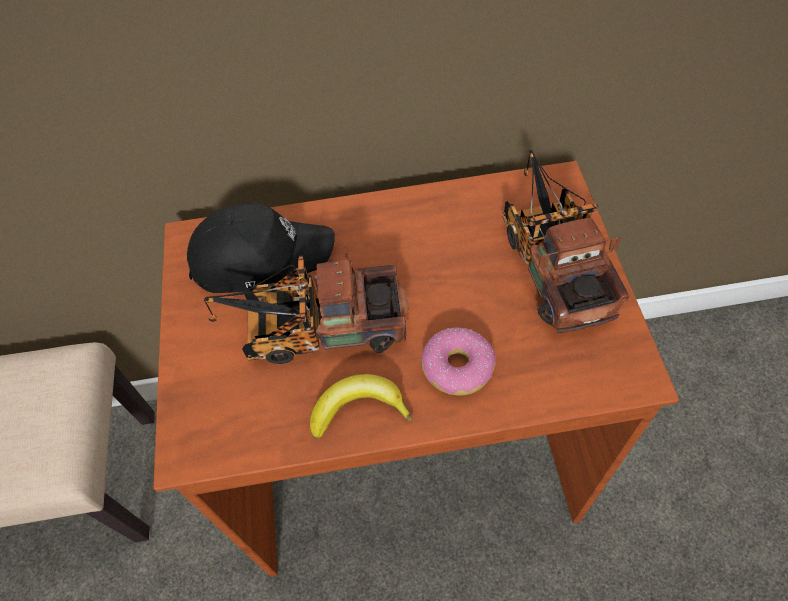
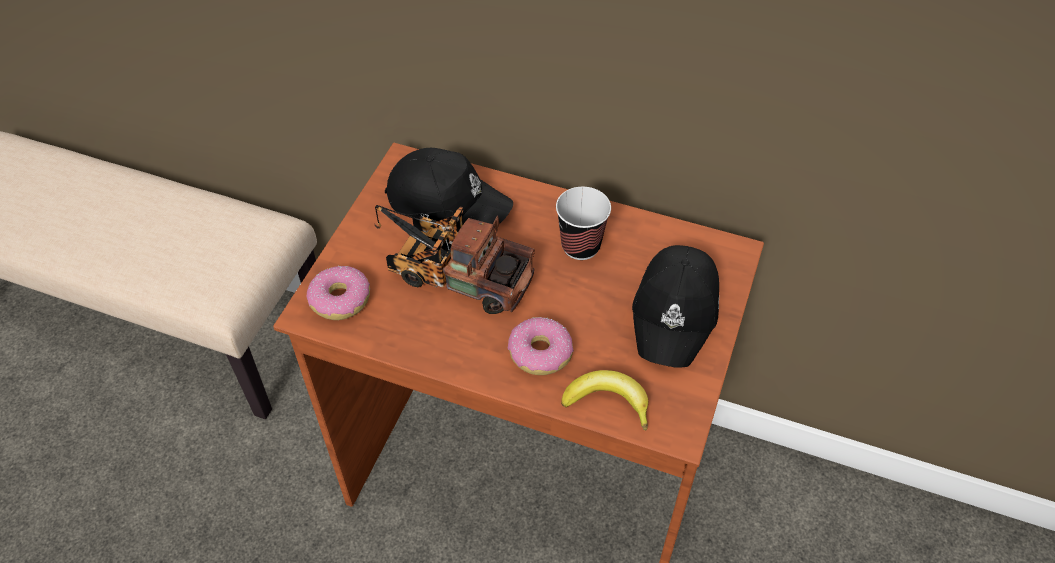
camera: 25 degrees right, 5 degrees down
banana [310,374,412,439] -> banana moved to [561,370,648,431]
toy truck [502,150,629,333] -> black cap [632,245,719,368]
none -> donut [307,266,370,320]
none -> cup [556,187,611,260]

